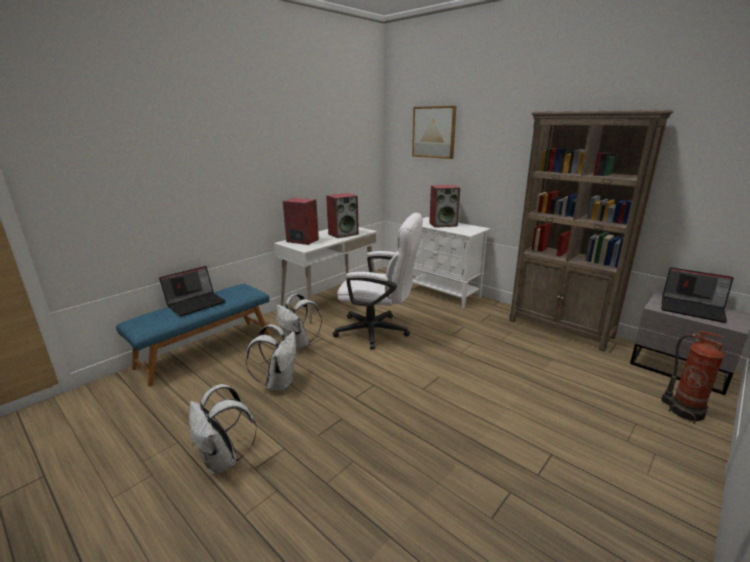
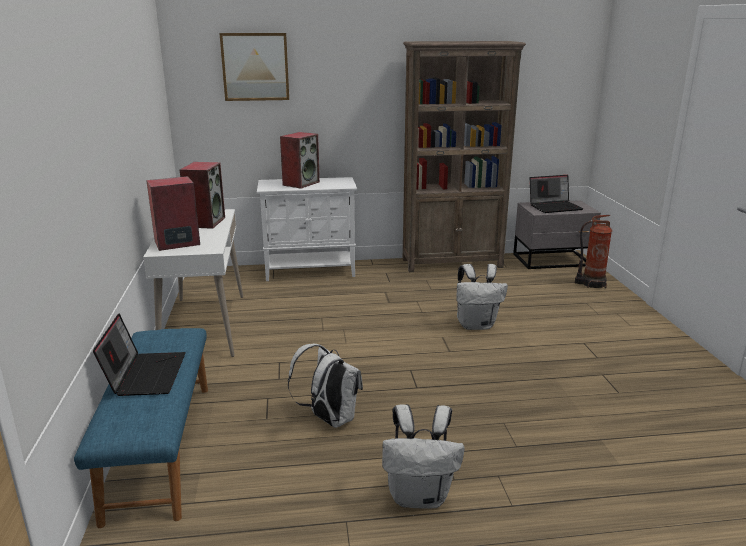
camera: 50 degrees left, 0 degrees up
white backpack [276,294,322,351] -> white backpack moved to [456,264,508,330]
white office chair [333,213,423,350] -> none

